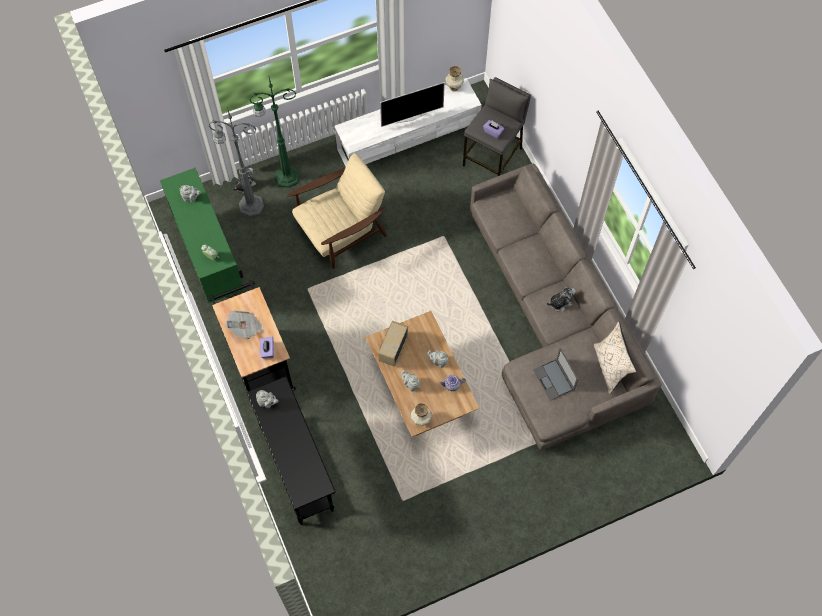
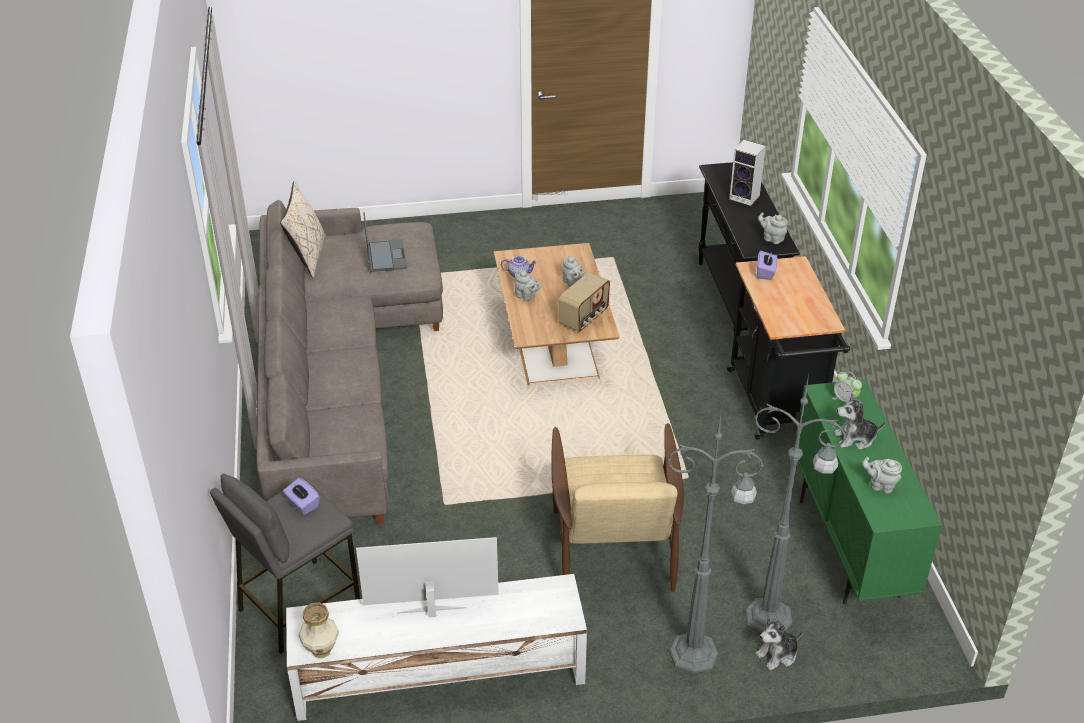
camera: 165 degrees left, 25 degrees down
newspaper [225,310,264,339] -> none
green floor lamp [249,77,300,188] -> grey floor lamp [668,407,763,673]
beige armchair [287,153,387,269] -> beige armchair turned 75 degrees counterclockwise [551,423,684,592]
vase [411,403,432,426] -> none
plush toy [547,287,576,312] -> plush toy moved to [834,393,886,450]
none -> speaker [729,140,766,206]

